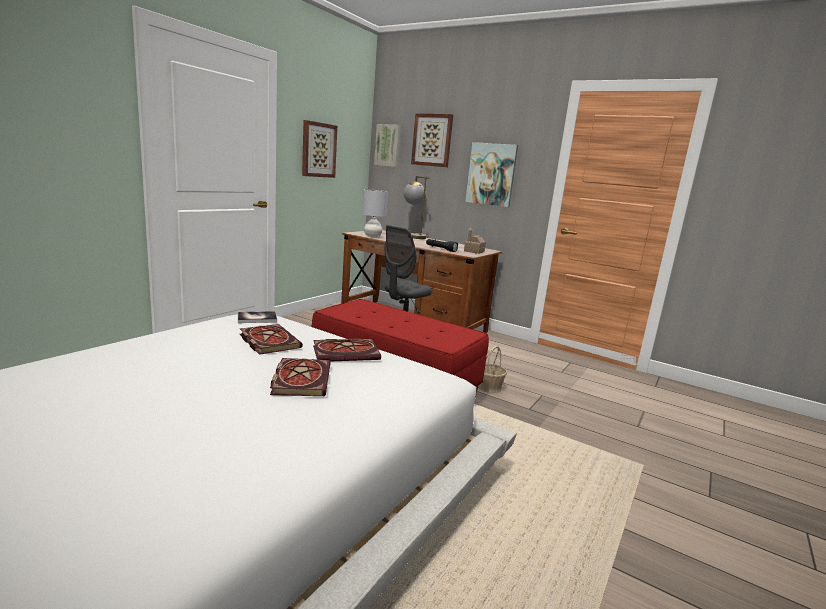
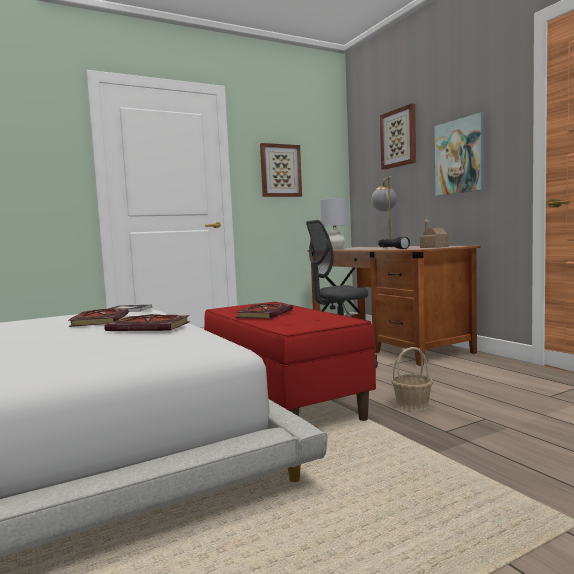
camera: 30 degrees right, 10 degrees down
book [270,358,331,396] -> book moved to [235,304,293,318]
picture [374,124,401,167] -> none

